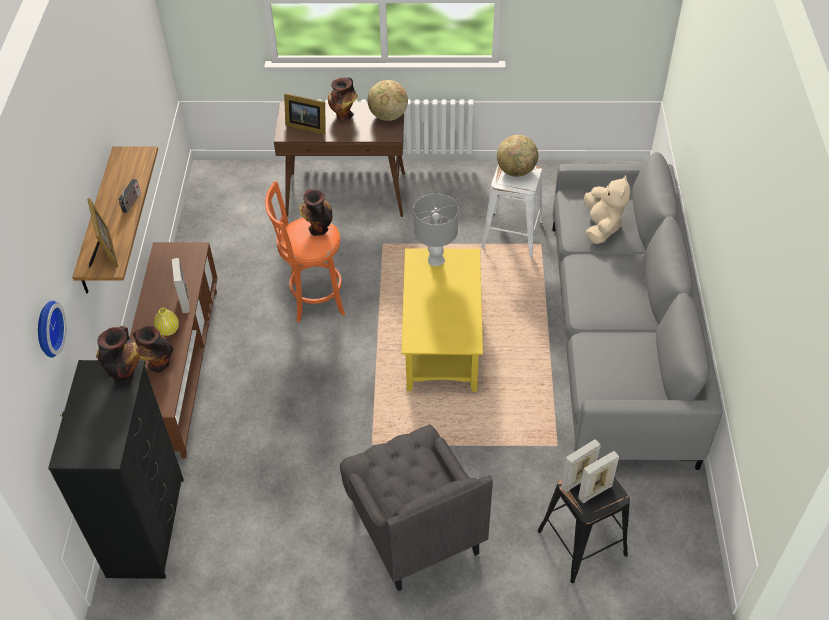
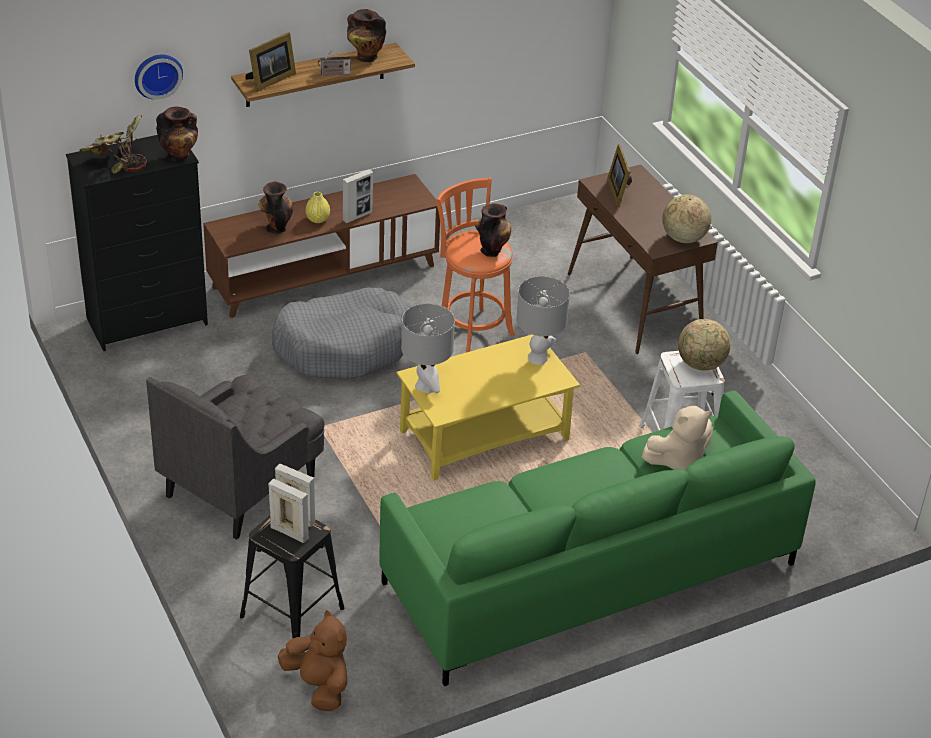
camera: 60 degrees right, 10 degrees down
vase [328,77,358,120] -> vase moved to [347,9,386,62]
grey sofa [553,152,723,470] -> green sofa [379,390,816,686]
none -> potted plant [79,115,147,174]
none -> grey dog bed [272,288,411,380]
none -> brown plush toy [278,610,347,711]
none -> grey table lamp [401,303,455,393]

